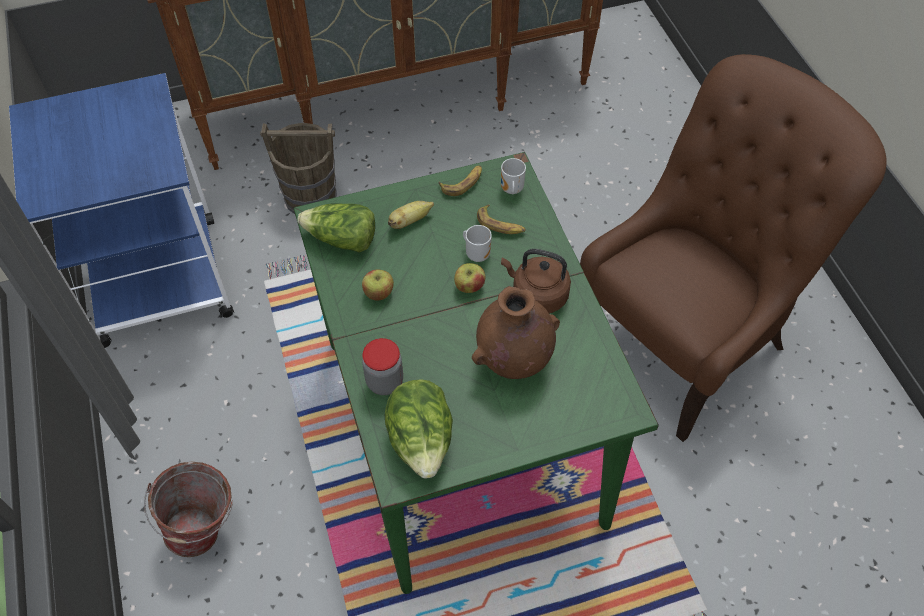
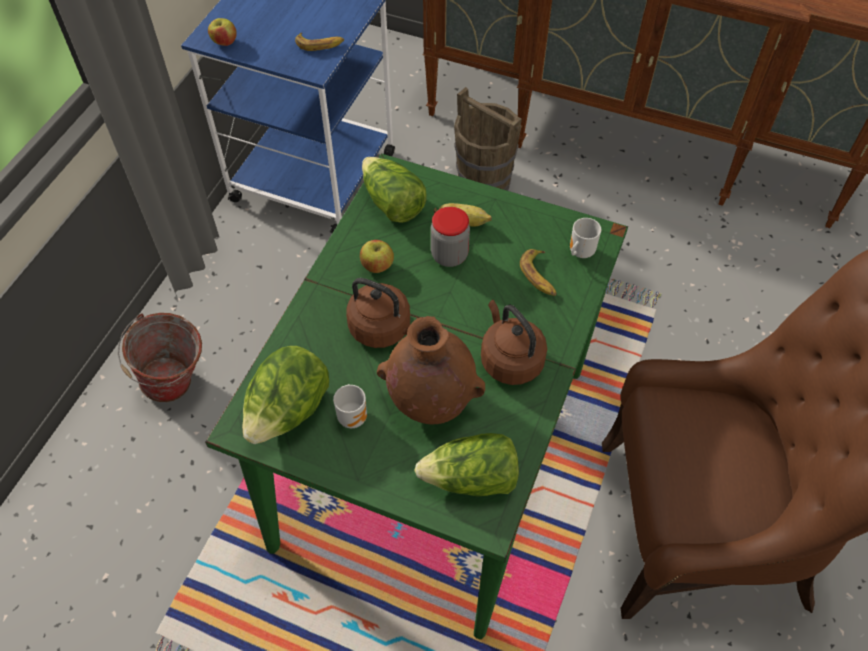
camera: 40 degrees right, 0 degrees up
jar [362,338,403,395] -> jar moved to [431,207,470,267]
banana [439,165,482,196] -> banana moved to [295,33,344,51]
apple [454,263,485,293] -> apple moved to [208,18,237,46]
mug [463,225,492,262] -> mug moved to [333,384,367,428]
none -> brown kettle [346,278,410,348]
none -> lettuce [414,433,519,497]

